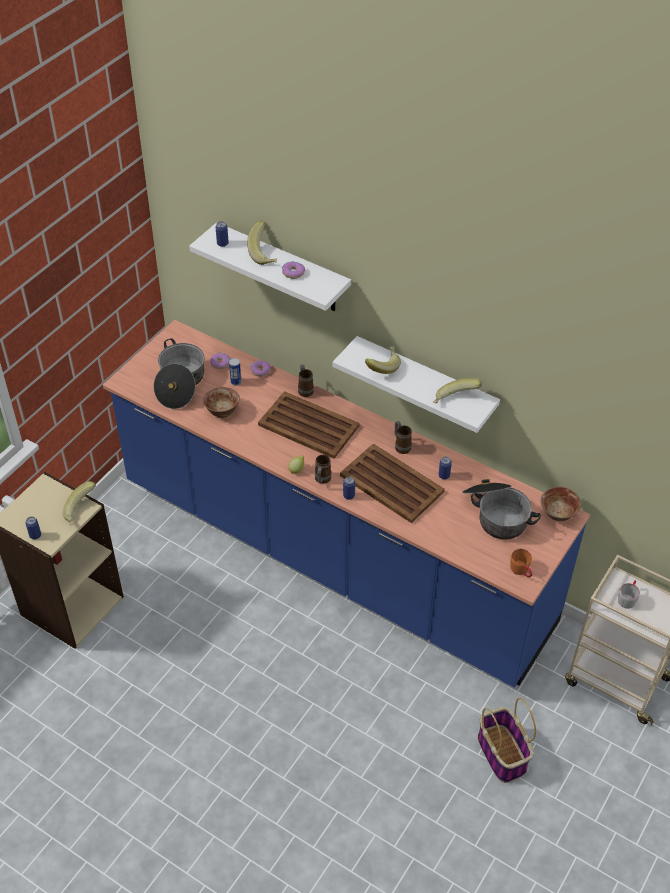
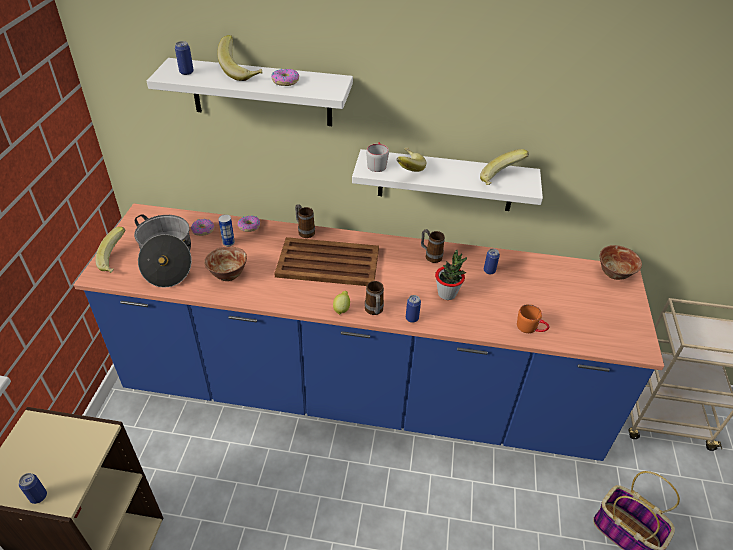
camera: 25 degrees left, 5 degrees down
banana [63,481,96,525] -> banana moved to [95,227,126,273]
brown tray [340,443,445,523] -> potted plant [435,249,467,300]
cooking pot [462,479,541,540] -> none
orange mug [510,549,532,577] -> orange mug moved to [517,304,550,333]
grey mug [618,580,640,609] -> grey mug moved to [366,142,389,172]

